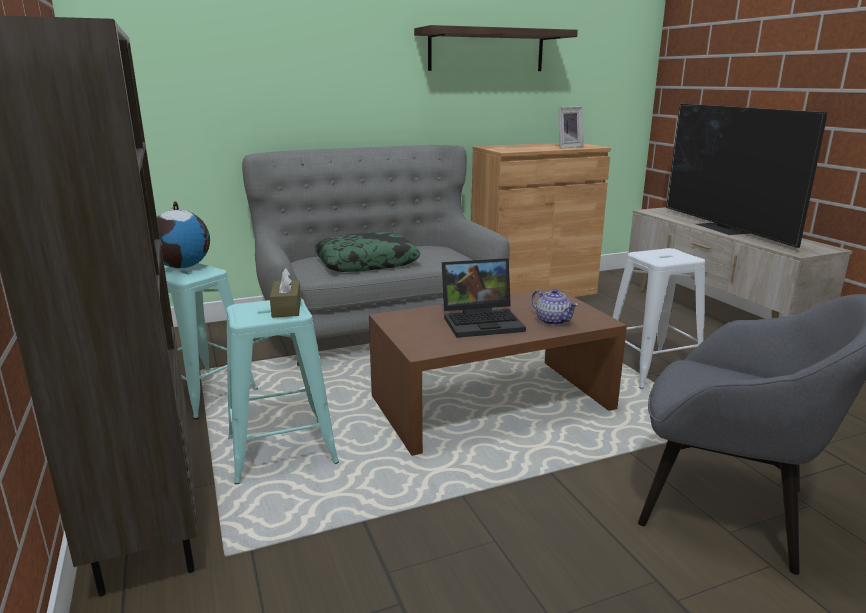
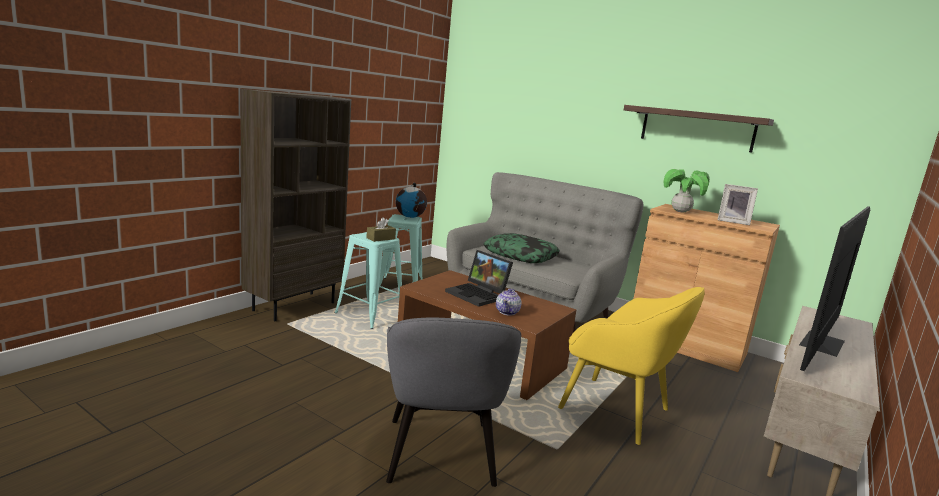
camera: 55 degrees right, 5 degrees down
white stool [613,248,705,389] -> yellow armchair [558,287,705,445]
none -> potted plant [663,169,710,213]

